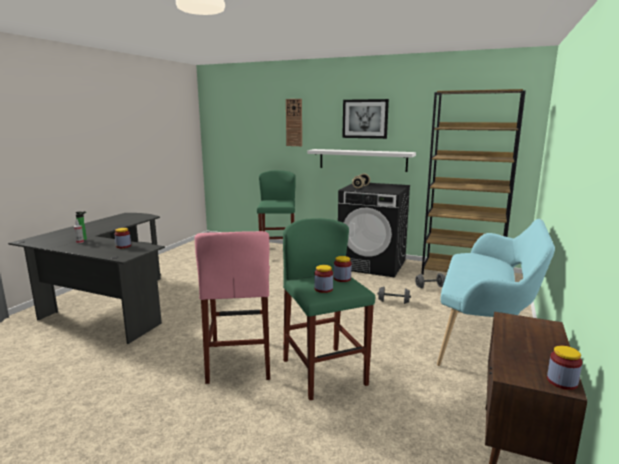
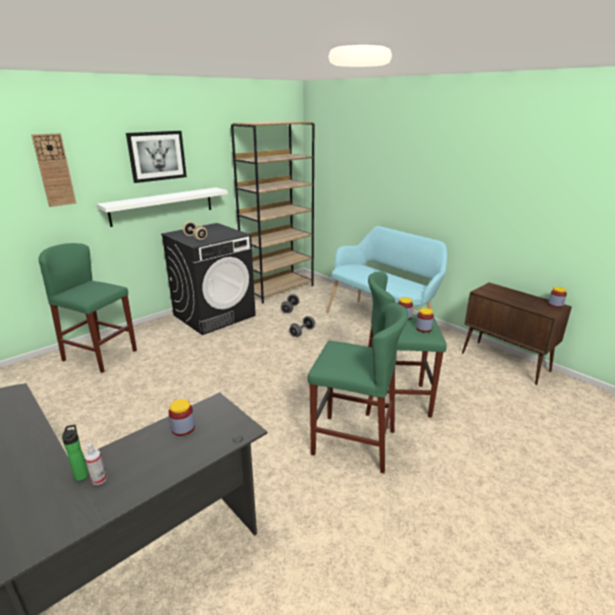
camera: 65 degrees left, 10 degrees up
pink stool [194,231,270,384] -> green stool [307,303,409,473]

